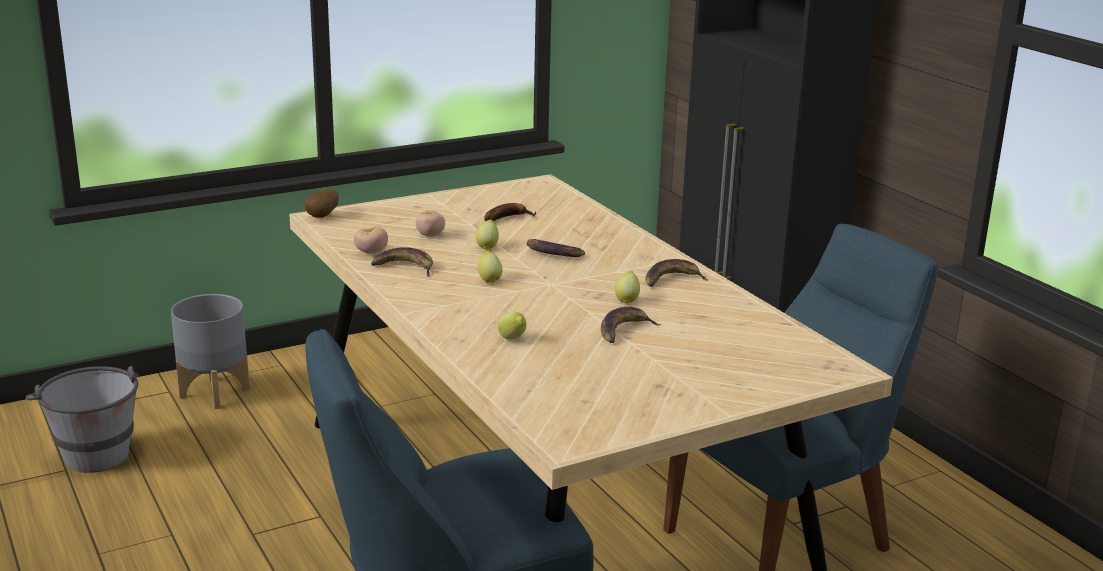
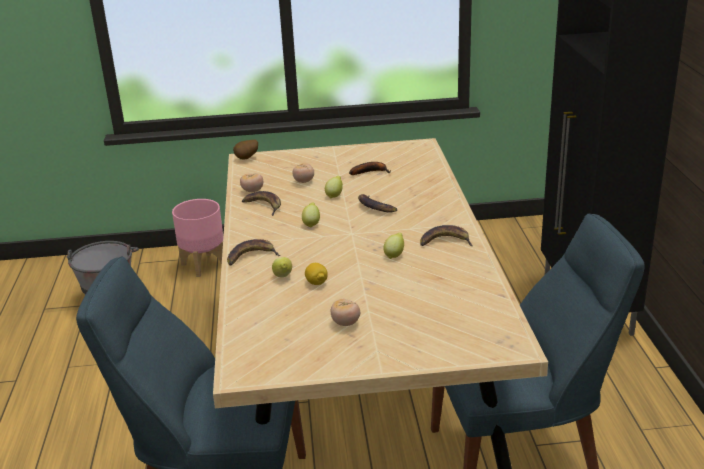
camera: 25 degrees right, 5 degrees up
grey planter [171,294,250,409] -> pink planter [172,199,223,277]
banana [601,307,661,343] -> banana moved to [227,239,281,265]
none -> lemon [305,263,328,285]
none -> tomato [331,299,360,326]

